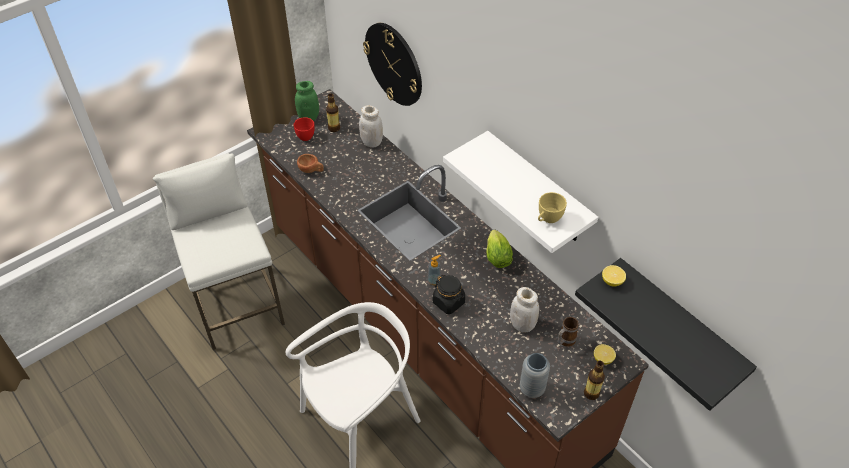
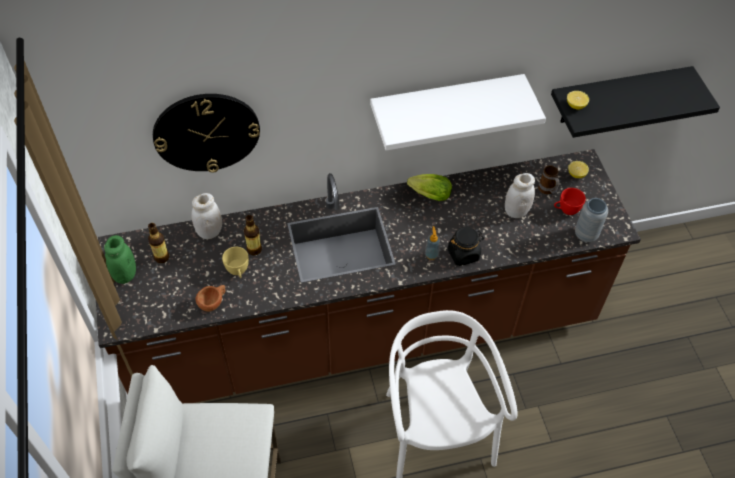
camera: 65 degrees left, 5 degrees up
red cup [294,117,315,141] -> red cup moved to [554,188,586,215]
yellow cup [538,192,567,223] -> yellow cup moved to [222,247,249,278]
bottle [584,361,605,400] -> bottle moved to [244,215,262,256]

